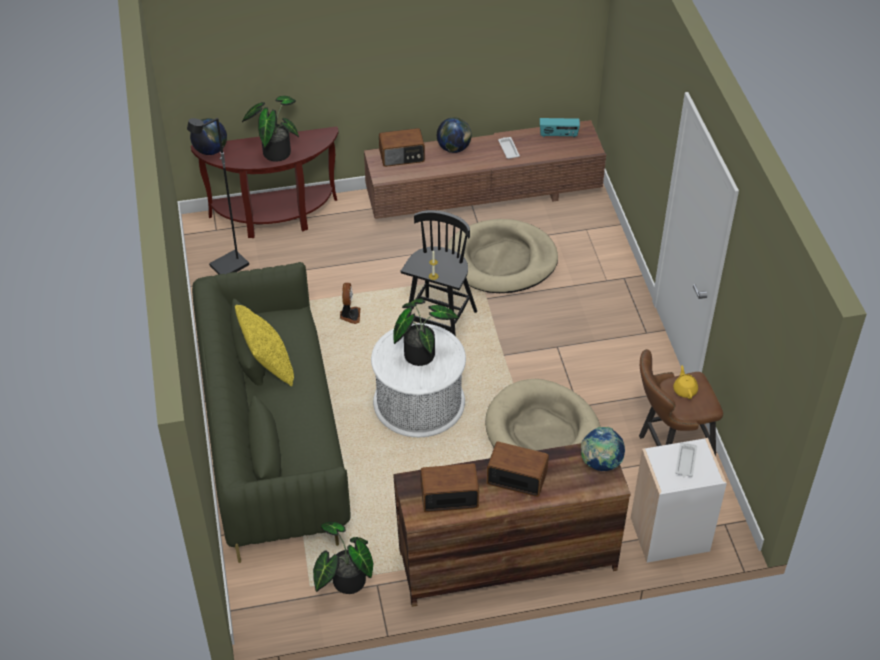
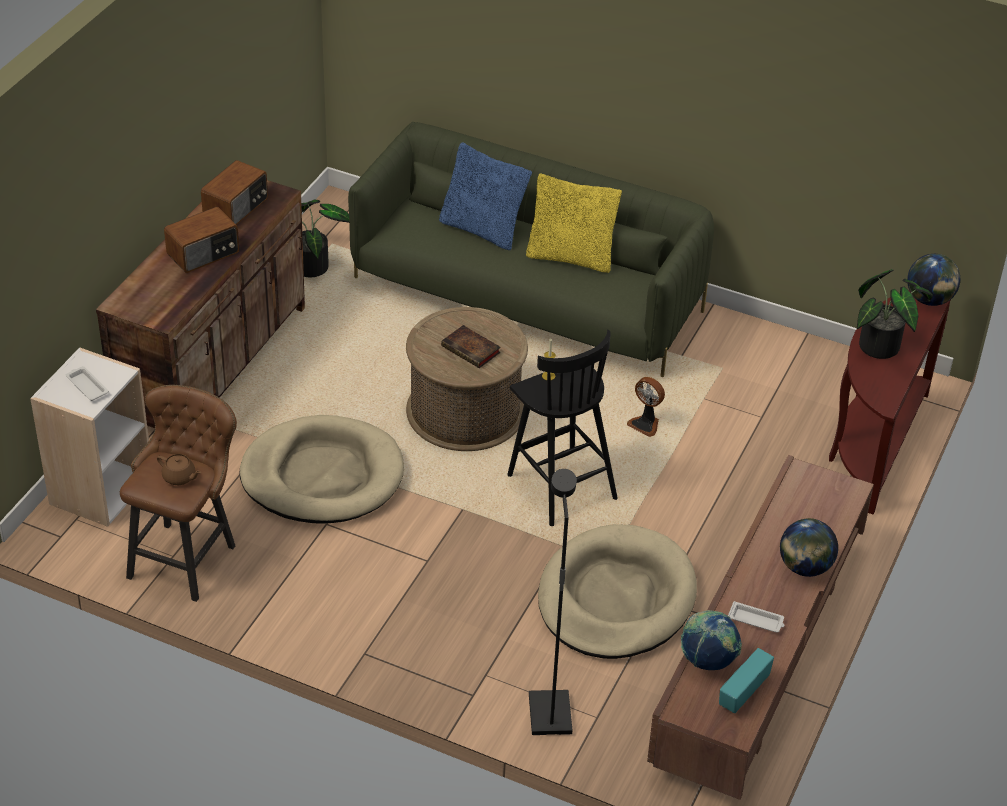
camera: 125 degrees right, 5 degrees down
black floor lamp [187,118,249,274] -> black floor lamp moved to [529,469,577,735]
white coffee table [371,323,466,437] -> brown coffee table [406,307,528,451]
radio [379,128,425,167] -> none
potted plant [393,298,459,366] -> book [441,325,501,368]
globe [581,427,625,471] -> globe moved to [681,610,742,670]
yellow teapot [673,365,698,399] -> brown teapot [157,454,201,485]
none -> blue pillow [439,142,532,250]

